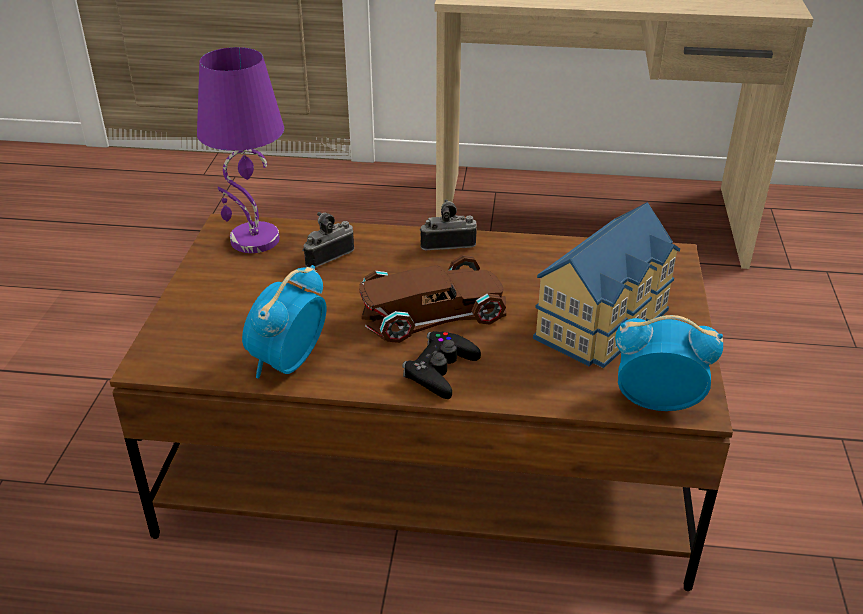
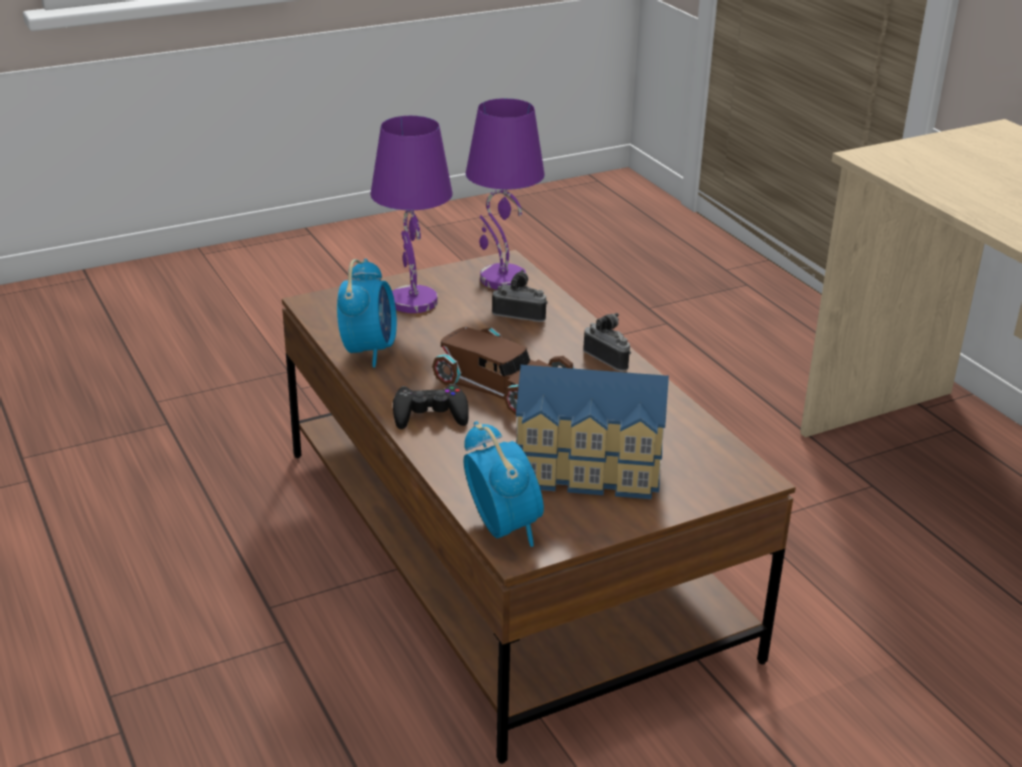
camera: 55 degrees right, 5 degrees down
alarm clock [242,265,327,378] -> alarm clock turned 105 degrees clockwise [337,259,397,367]
none -> purple table lamp [370,116,453,313]

